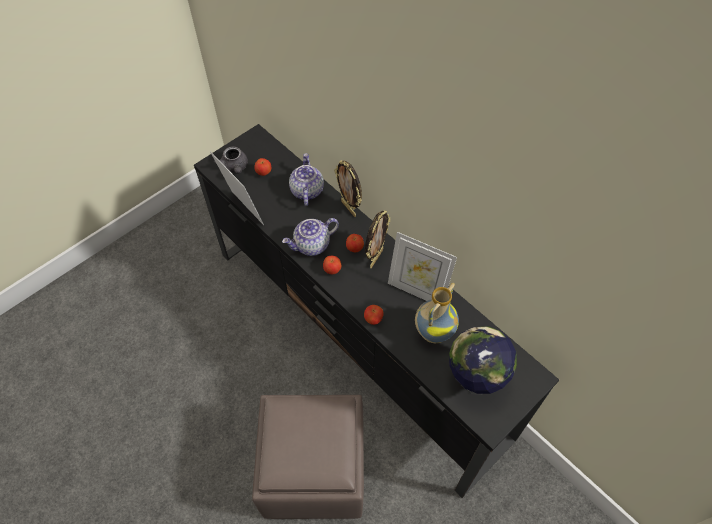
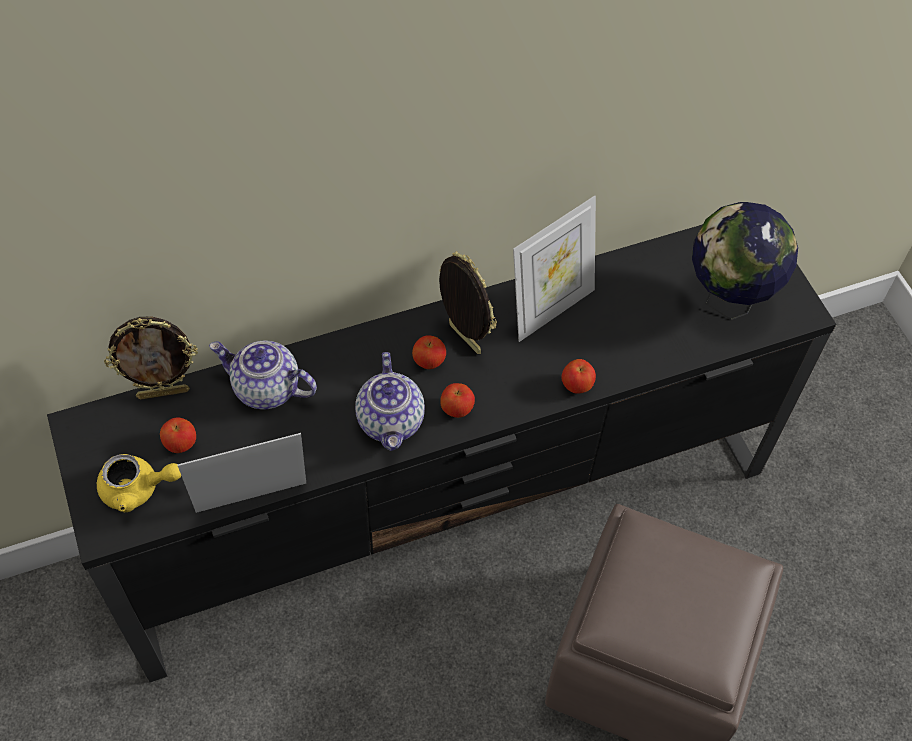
camera: 70 degrees left, 0 degrees up
grey teapot [214,146,248,174] -> yellow teapot [97,454,181,512]
picture frame [334,161,362,217] -> picture frame moved to [104,317,198,399]
vase [415,283,459,343] -> none

